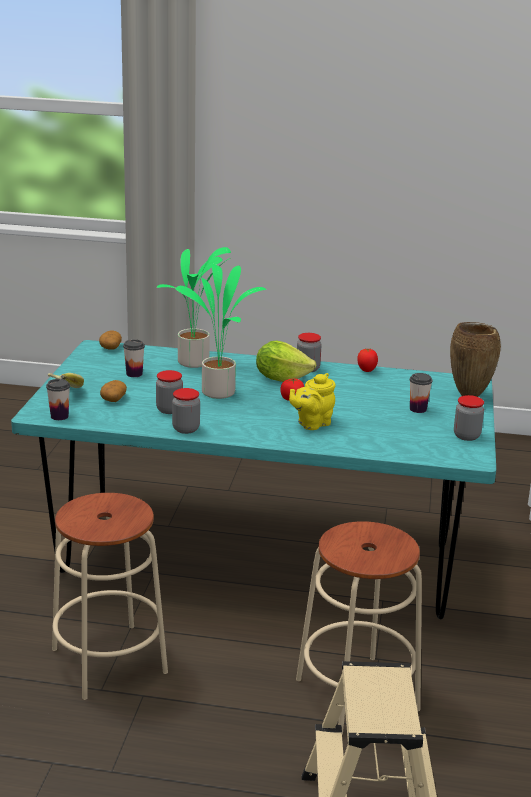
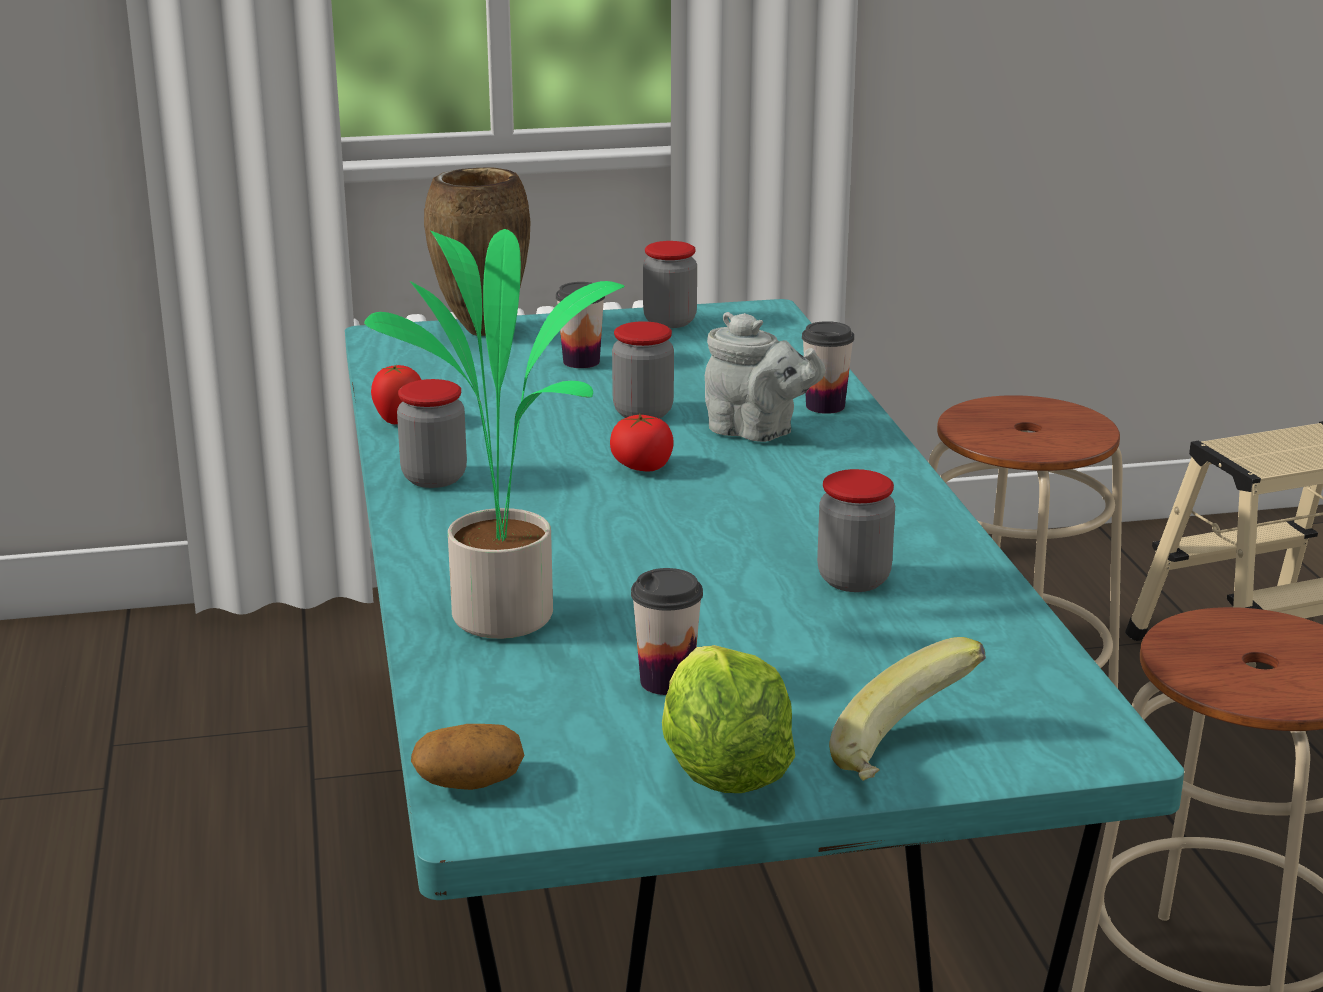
camera: 110 degrees left, 0 degrees up
cup [46,379,70,420] -> cup moved to [802,321,854,414]
potato [100,380,127,402] -> none
jar [172,388,200,434] -> jar moved to [612,321,674,419]
potted plant [175,263,267,399] -> none
lettuce [256,341,316,382] -> lettuce moved to [662,645,795,793]
yellow teapot [289,373,336,430] -> grey teapot [705,312,826,442]

